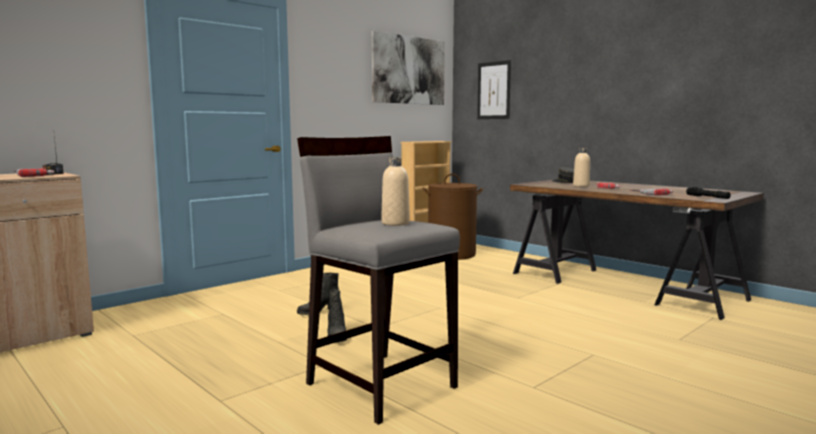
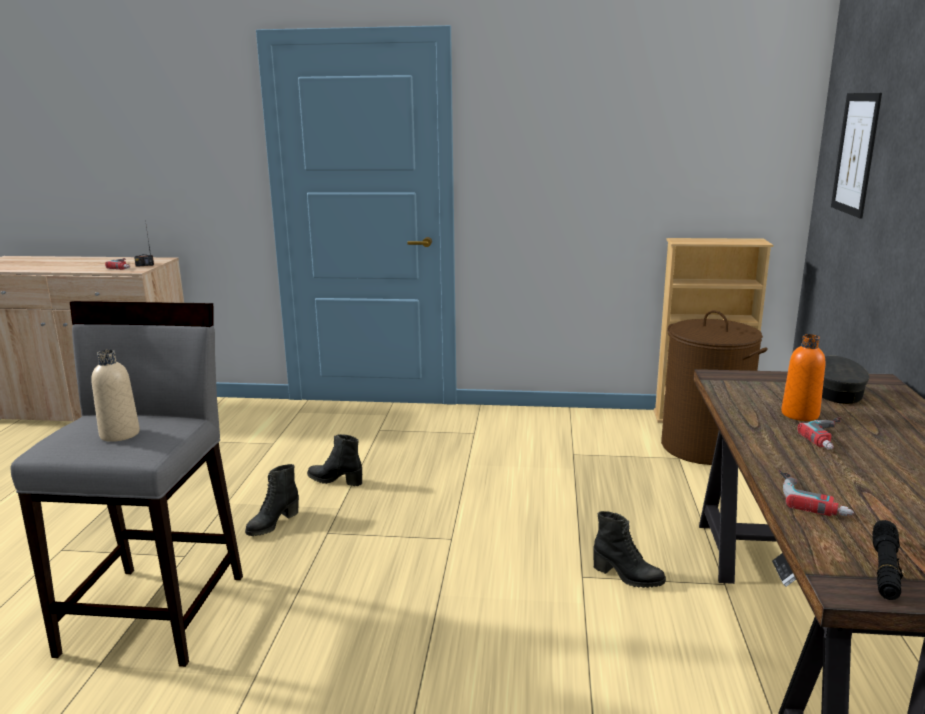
camera: 50 degrees right, 10 degrees up
picture [372,31,445,105] -> none
beige bottle [573,148,590,187] -> orange bottle [781,334,825,421]
none -> black boot [593,511,666,588]

